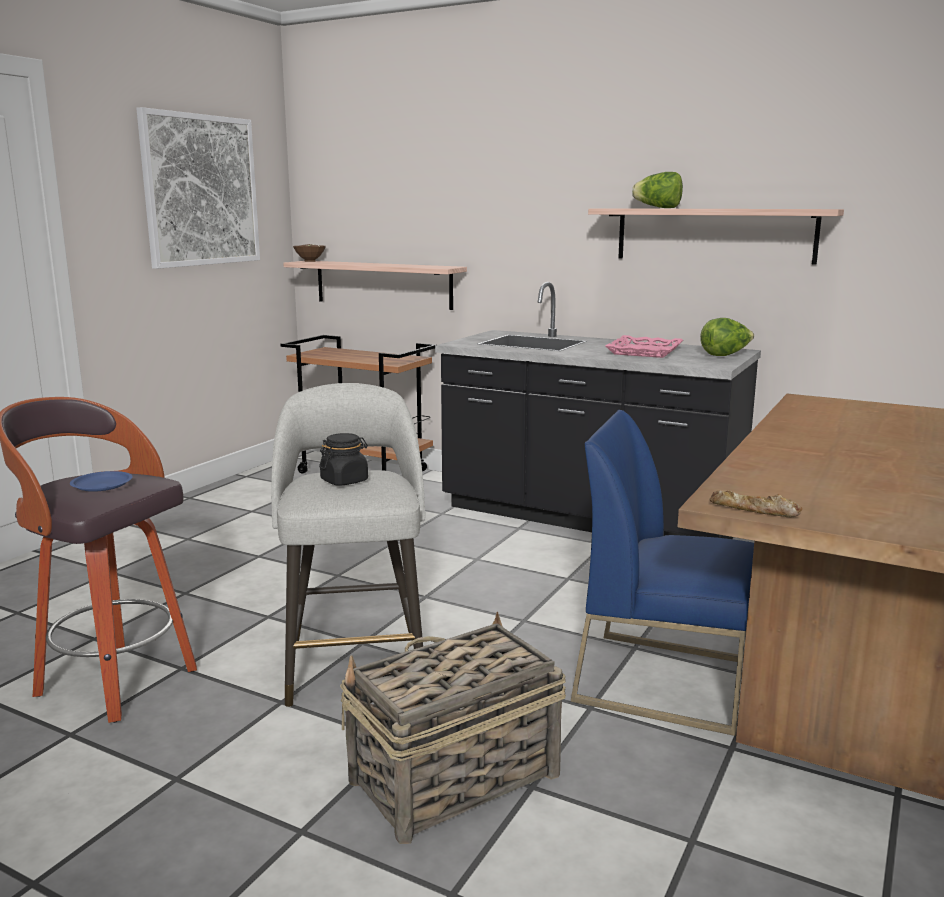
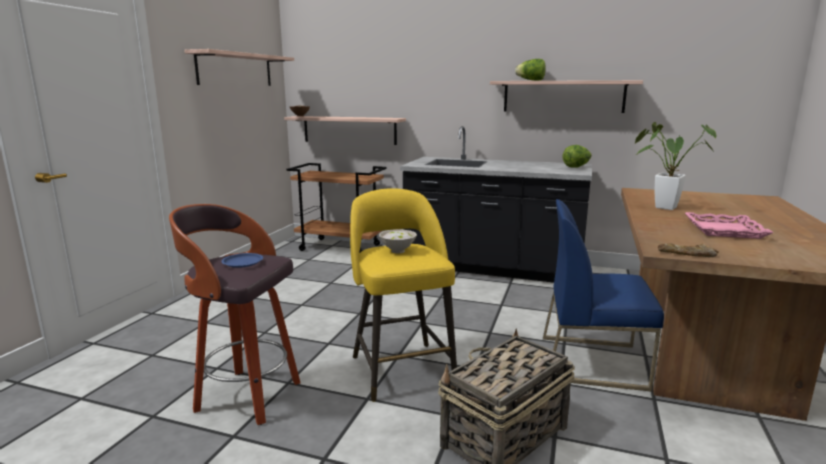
camera: 10 degrees left, 0 degrees up
picture [136,107,260,269] -> shelf [184,49,294,86]
grey stool [271,383,425,707] -> yellow stool [350,188,457,402]
black jar [319,433,368,486] -> white bowl [379,229,417,253]
pink tray [606,335,683,358] -> pink tray moved to [685,212,774,239]
none -> potted plant [635,122,716,210]

